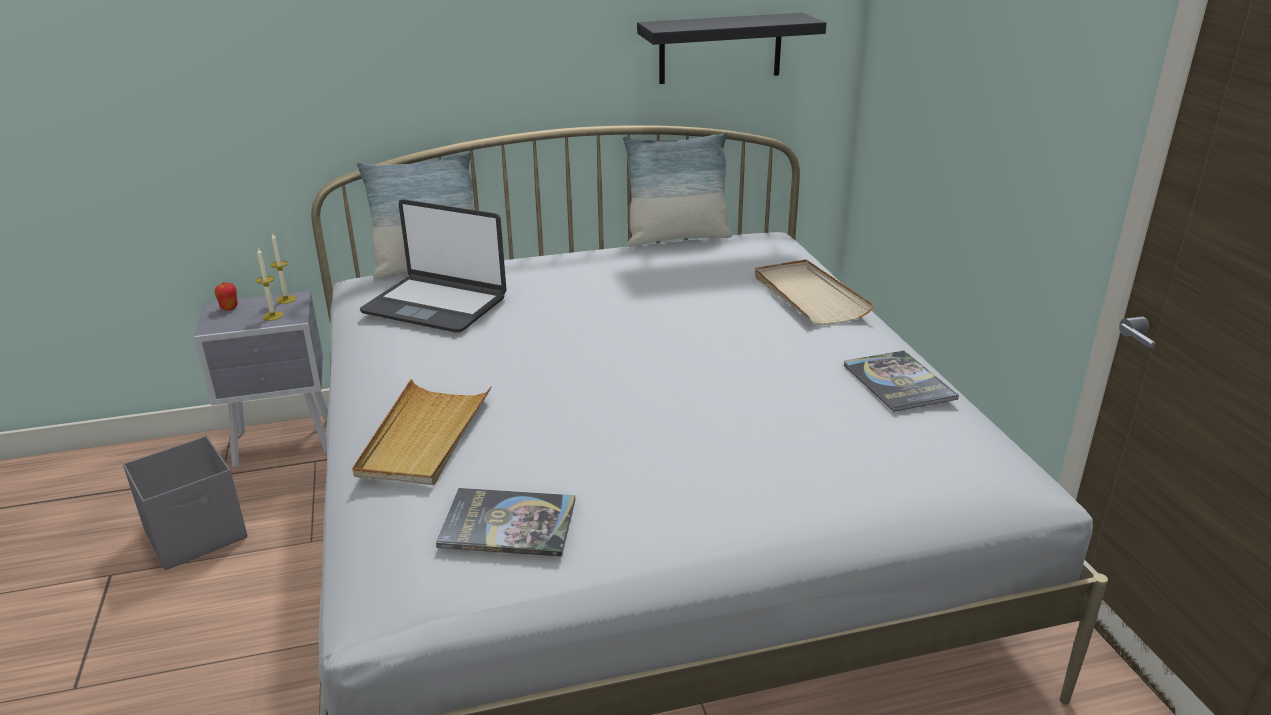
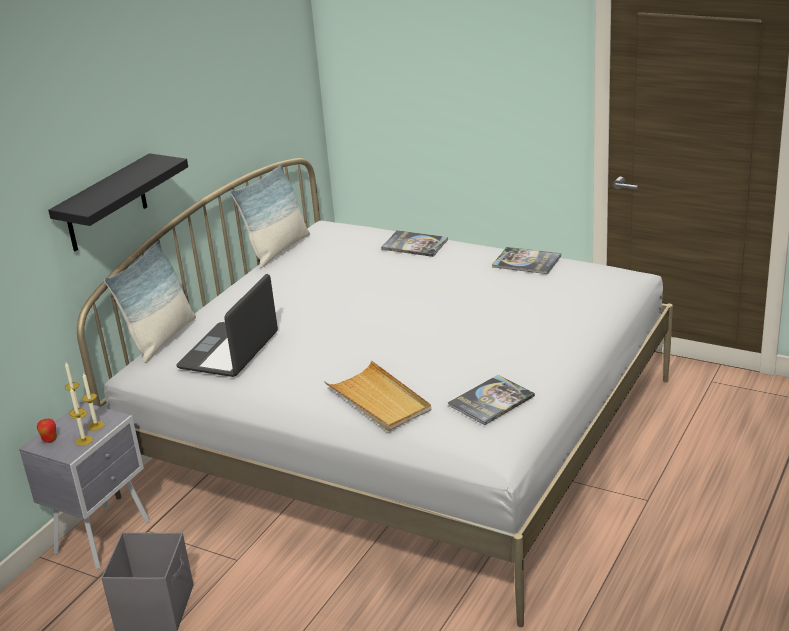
camera: 45 degrees left, 0 degrees up
laptop [360,199,507,333] -> laptop turned 135 degrees clockwise [176,274,278,377]
black shelf [637,13,826,84] -> black shelf moved to [48,153,188,251]
beige tray [755,259,875,325] -> book [381,230,448,257]
none -> candle [70,388,93,446]

